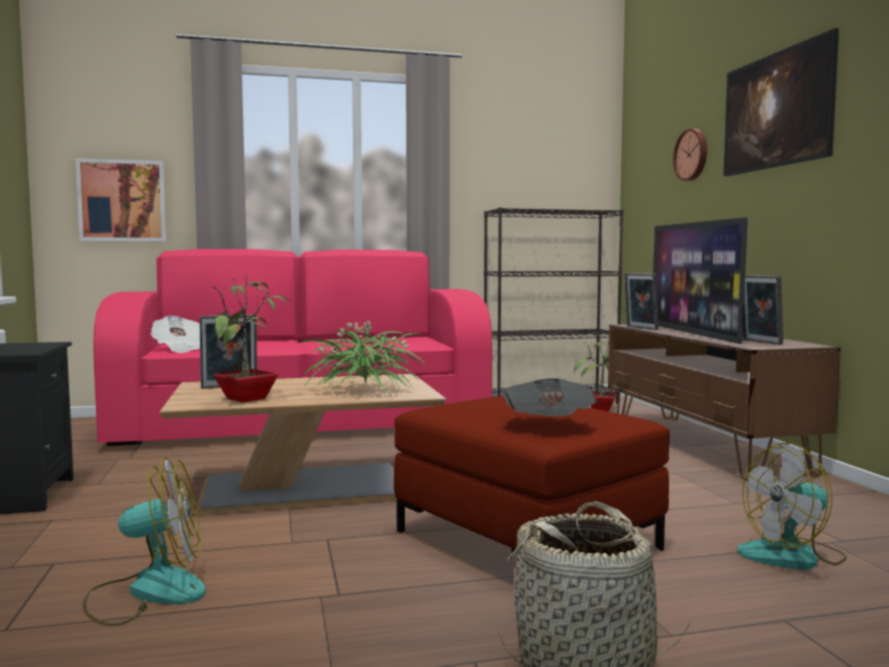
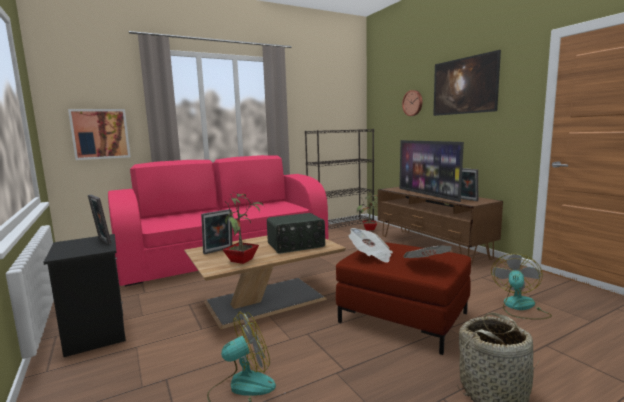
camera: 15 degrees left, 5 degrees up
newspaper [150,316,200,353] -> newspaper moved to [349,228,393,263]
potted plant [296,321,426,397] -> radio [267,213,325,254]
picture frame [625,273,659,330] -> picture frame moved to [88,195,112,245]
fan [737,443,847,570] -> fan turned 150 degrees clockwise [491,254,552,320]

